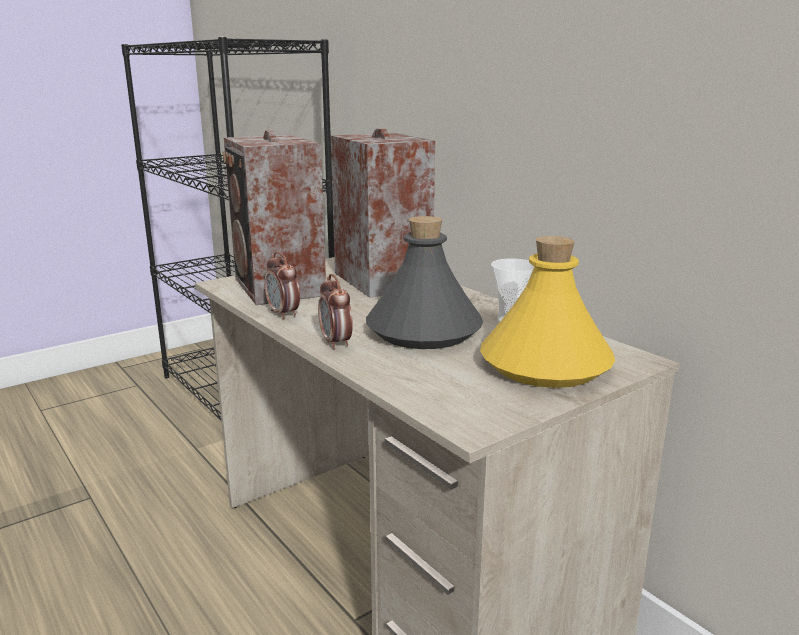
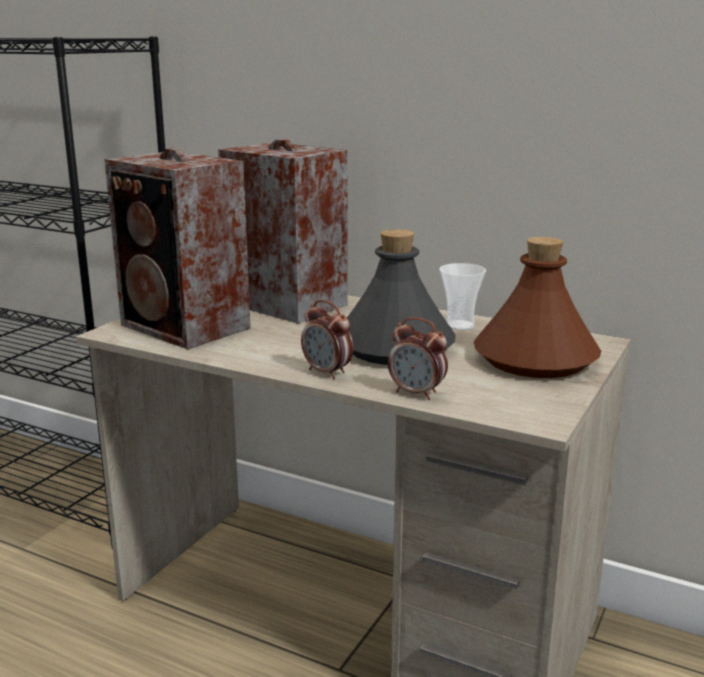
camera: 25 degrees left, 0 degrees up
alarm clock [264,252,300,319] -> alarm clock moved to [388,317,448,400]
yellow bottle [480,236,615,388] -> brown bottle [474,237,601,378]

